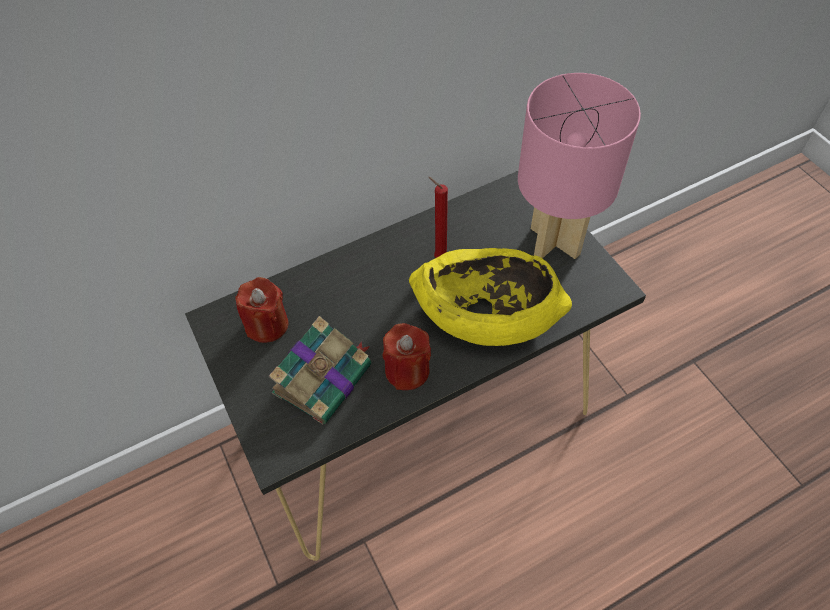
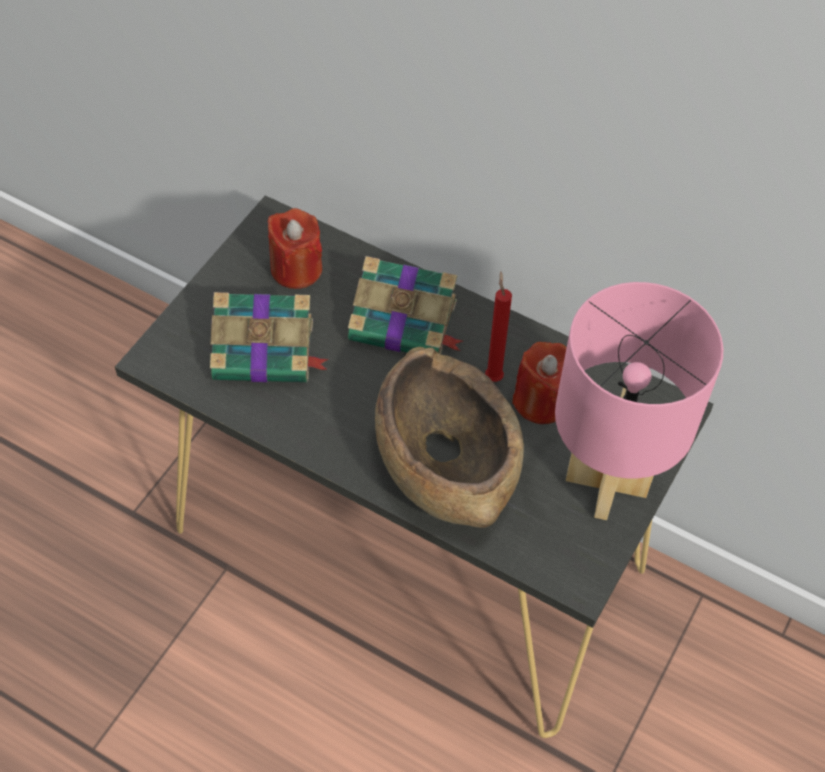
camera: 55 degrees right, 0 degrees up
red candle [382,323,431,390] -> red candle moved to [512,342,567,424]
yellow bowl [409,248,572,346] -> brown bowl [375,347,524,528]
none -> book [348,256,463,354]

